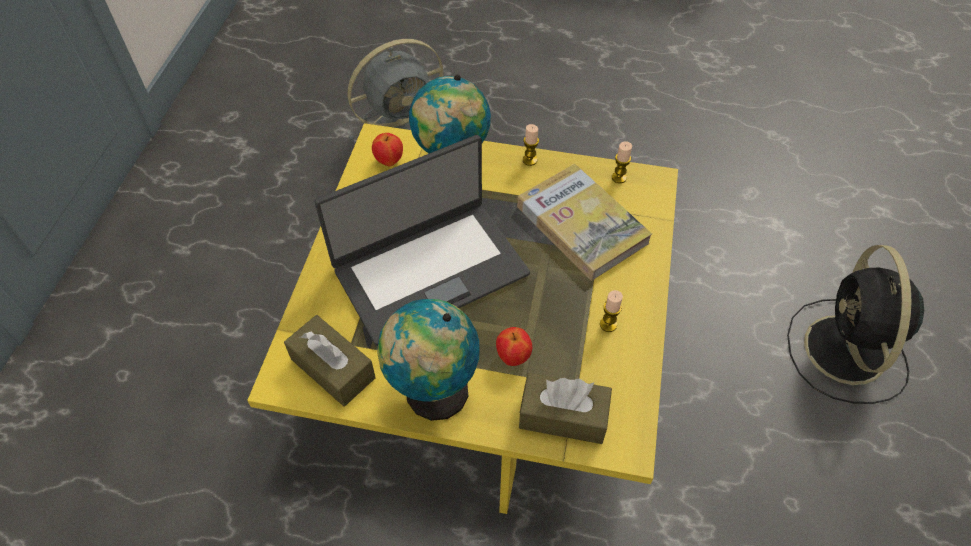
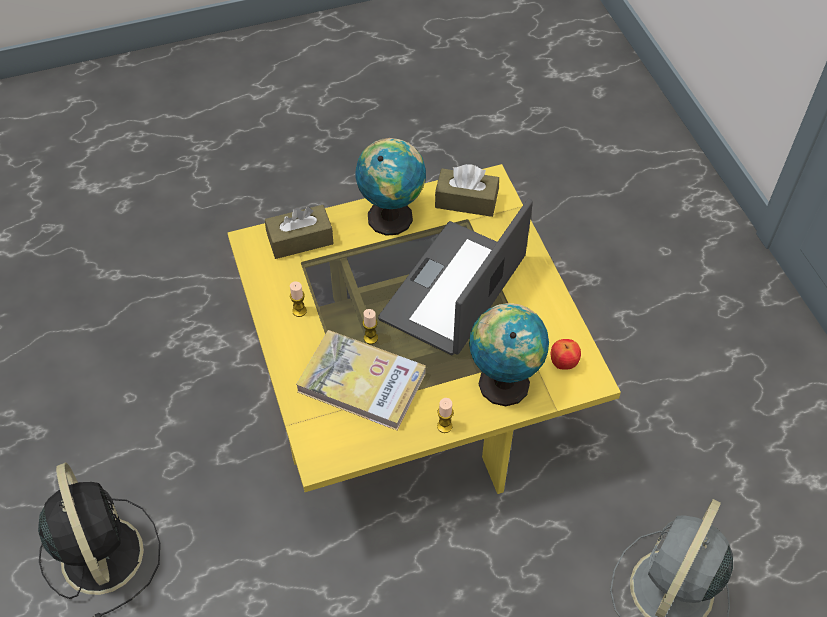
camera: 150 degrees right, 0 degrees up
apple [496,327,532,366] -> none
candle [612,141,632,183] -> candle moved to [363,309,378,344]

